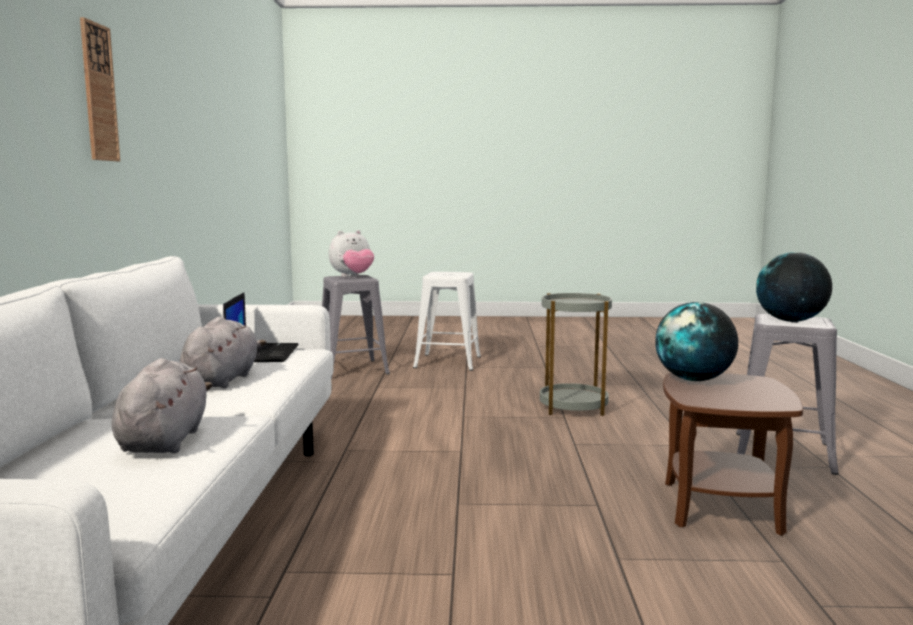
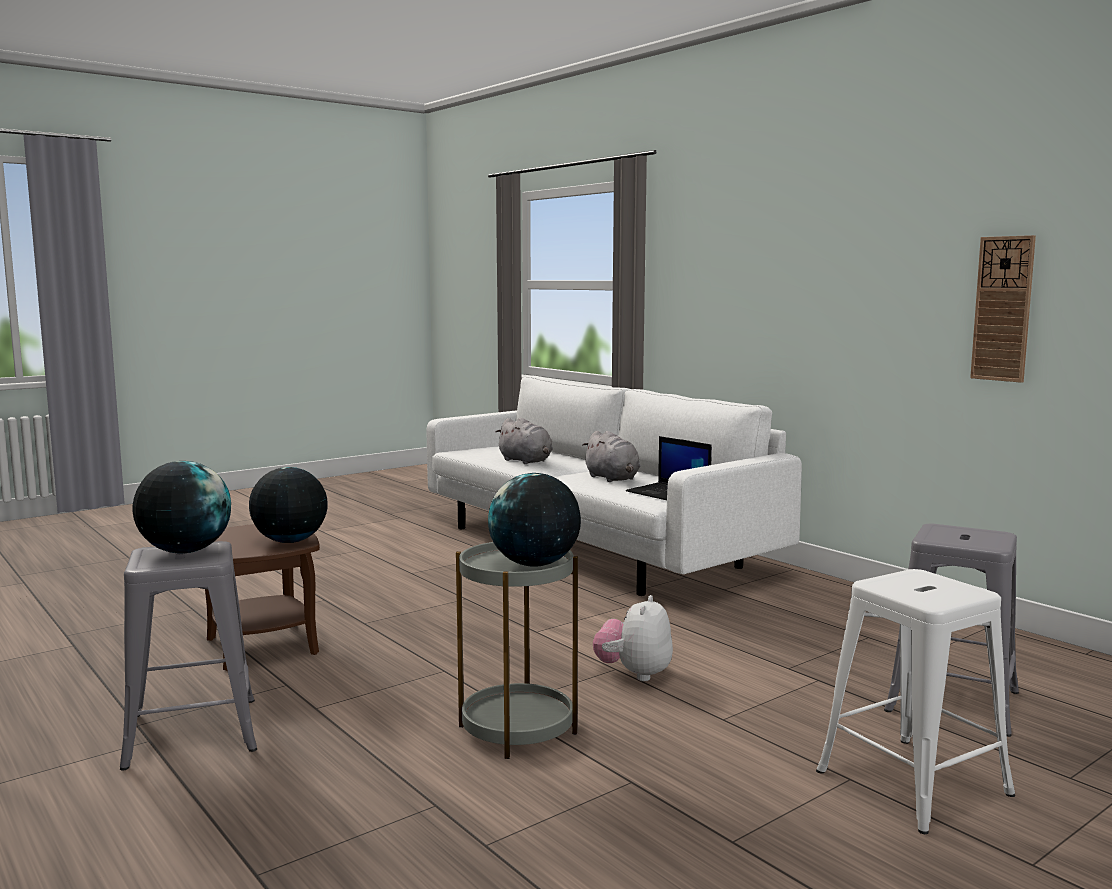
camera: 140 degrees right, 0 degrees up
wall clock [80,17,120,161] -> wall clock moved to [970,235,1036,383]
plush toy [328,230,374,277] -> plush toy moved to [593,595,673,681]
none -> globe [488,473,581,567]

